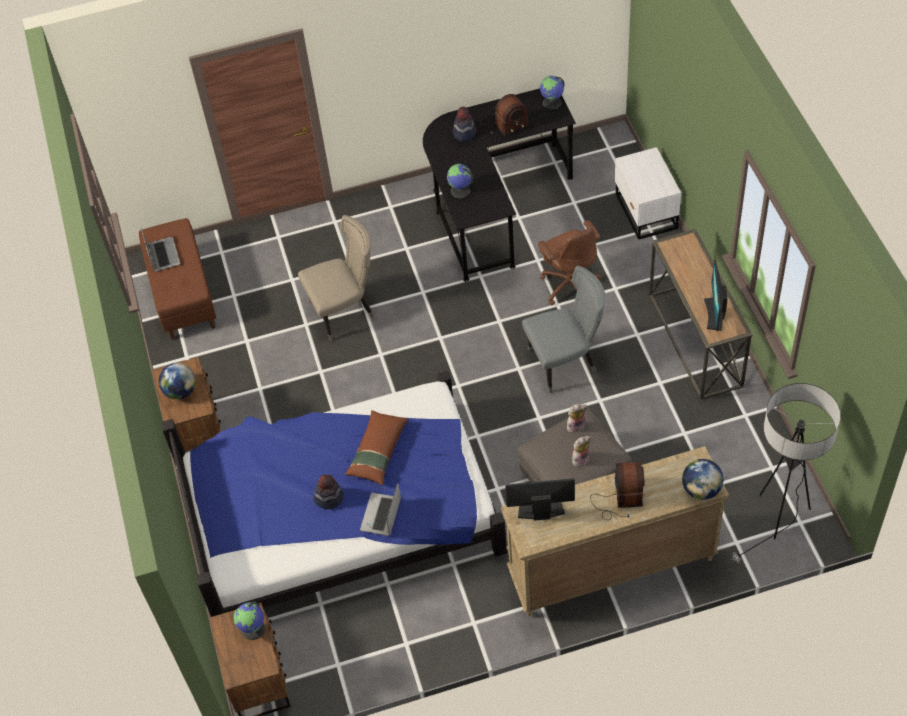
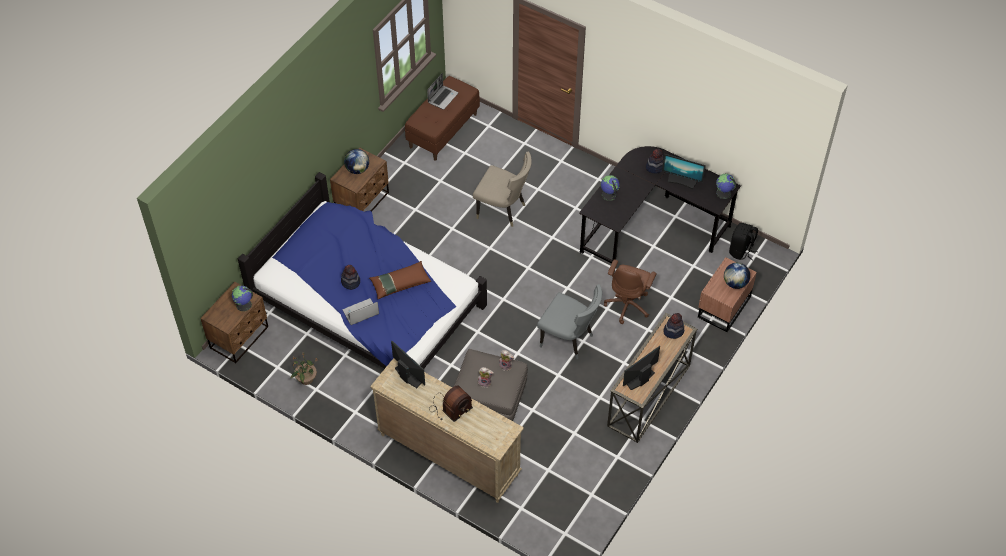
camera: 45 degrees right, 0 degrees up
radio [480,94,529,137] -> monitor [662,154,706,189]
white nightstand [615,147,681,240] -> brown nightstand [698,257,757,332]
globe [682,459,723,500] -> globe moved to [724,263,750,289]
floor lamp [731,383,841,563] -> none
none -> potted plant [290,353,318,385]
none -> hat [663,313,684,339]
none -> black backpack [729,223,758,261]

